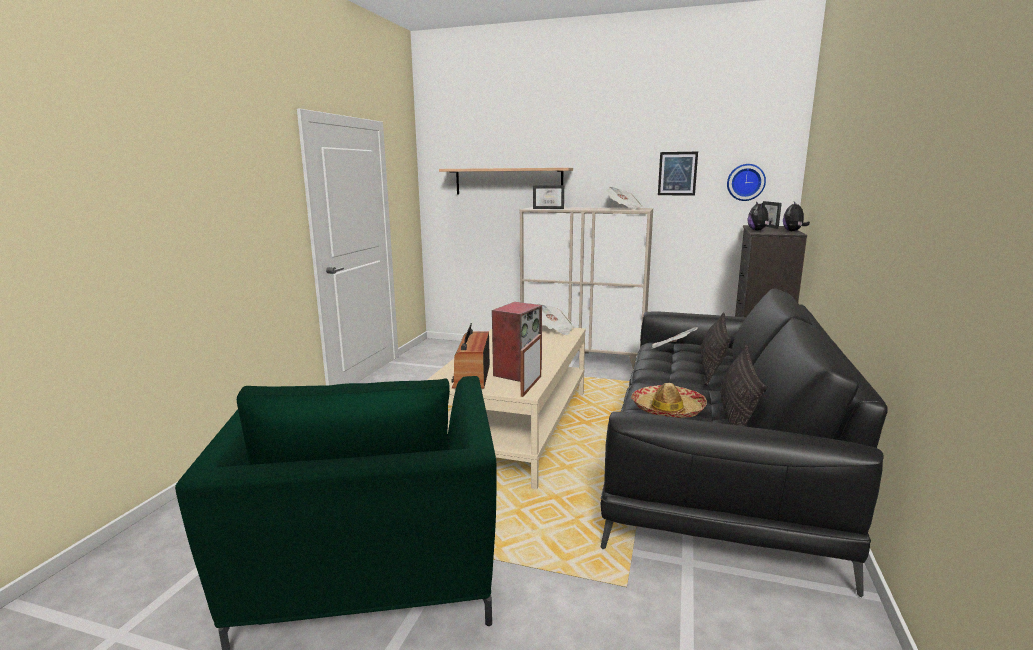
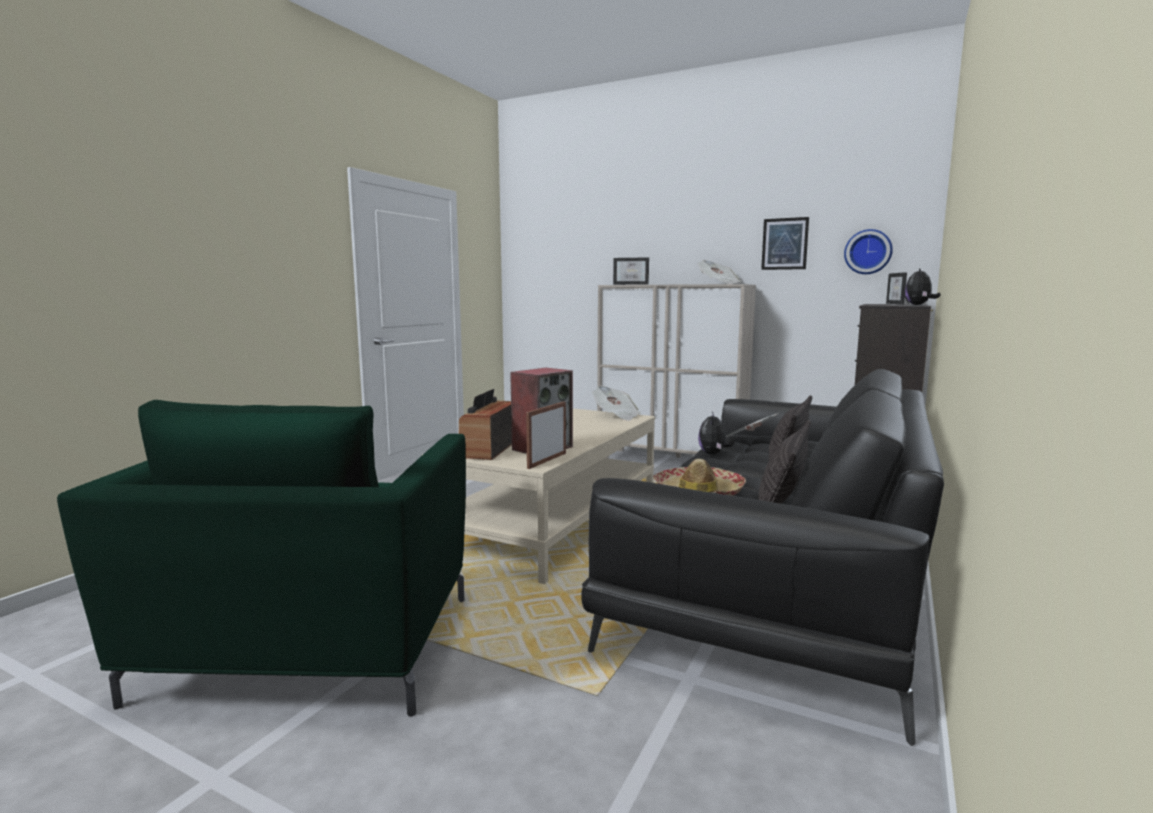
camera: 10 degrees right, 5 degrees down
shelf [439,168,573,194] -> none
plush toy [748,201,771,231] -> plush toy moved to [698,411,735,454]

